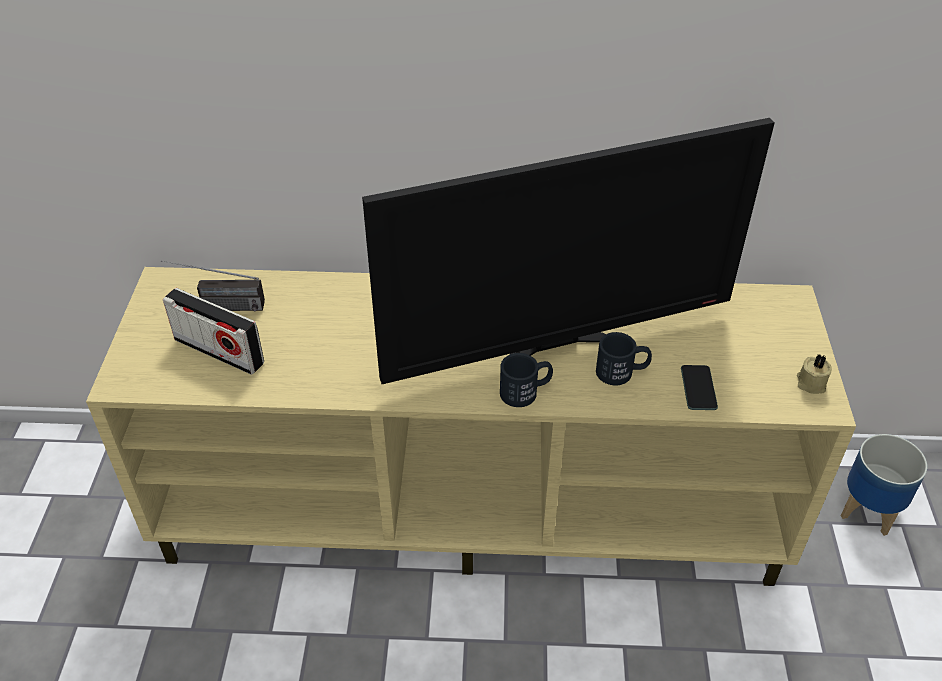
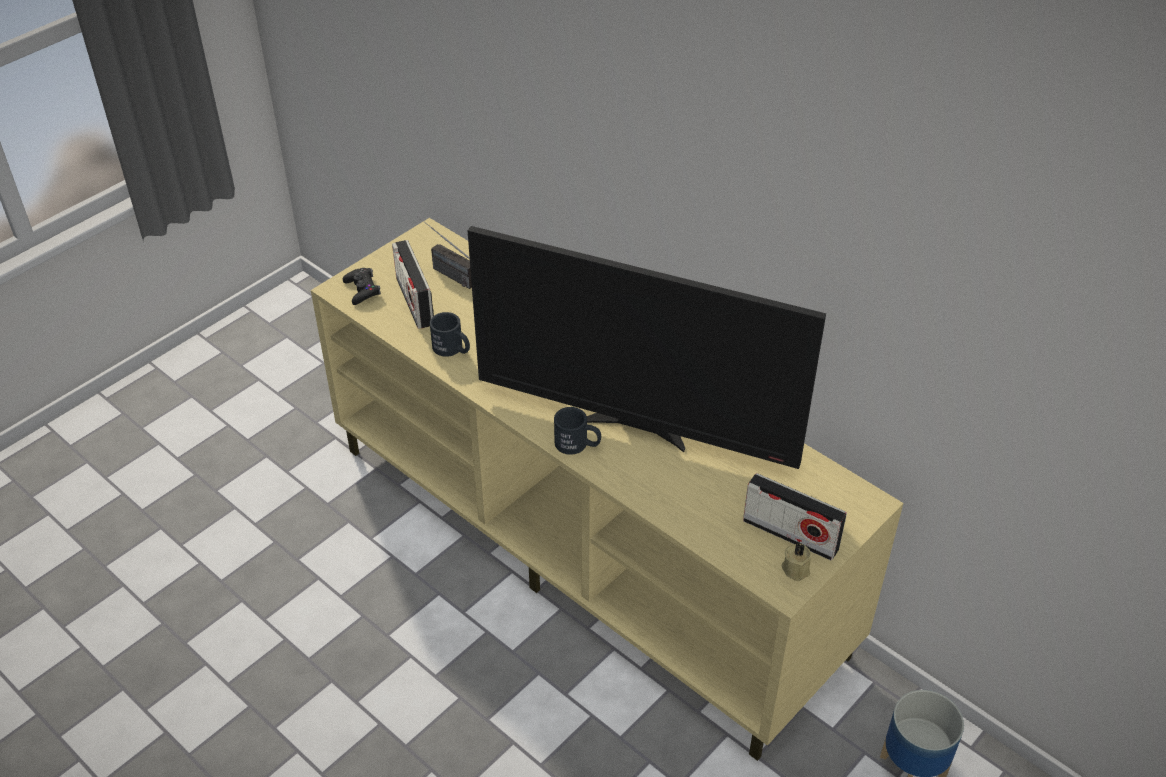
camera: 40 degrees right, 0 degrees up
black mug [596,332,652,385] -> black mug moved to [430,312,470,357]
phone [681,365,718,410] -> none
none -> black game controller [343,268,381,305]
none -> radio [743,473,847,560]

